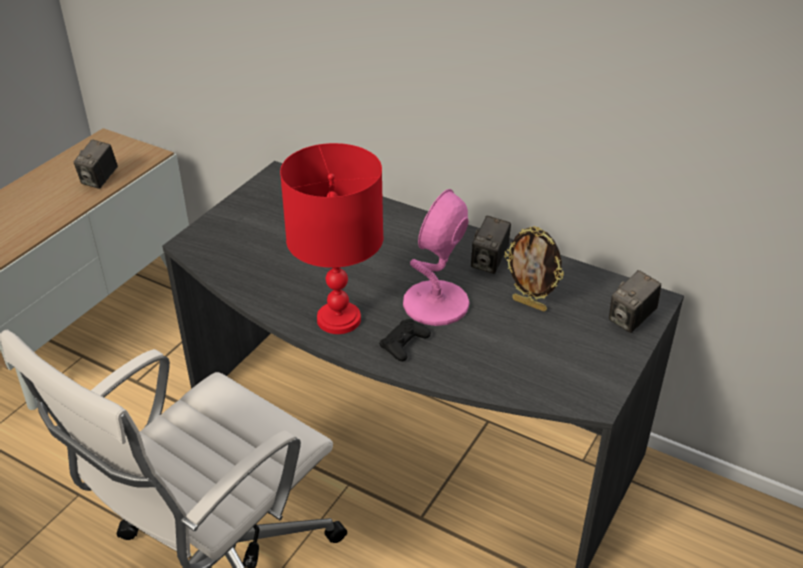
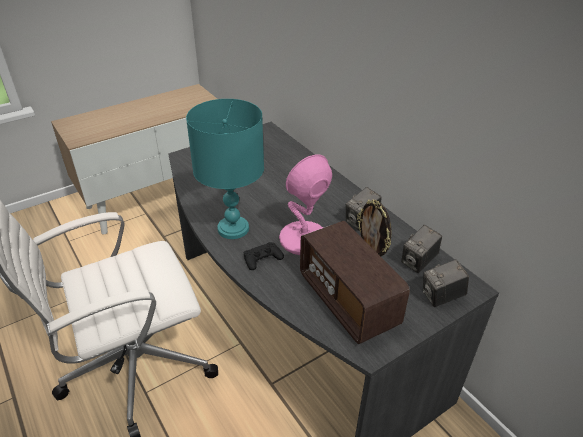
camera: 25 degrees right, 0 degrees up
camera [74,140,118,189] -> camera moved to [401,225,442,273]
red table lamp [280,143,383,334] -> turquoise table lamp [186,99,264,239]
none -> radio [300,221,410,344]

